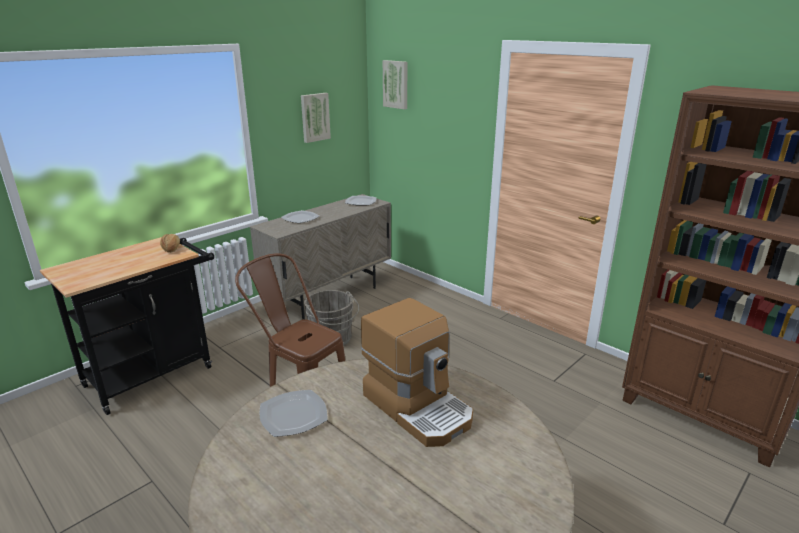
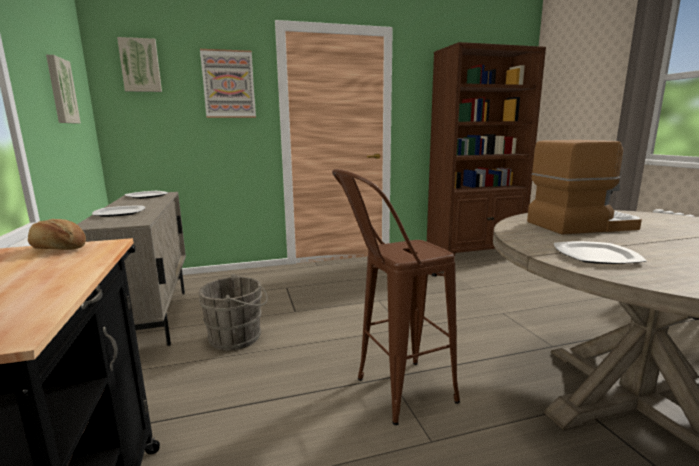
camera: 60 degrees left, 10 degrees down
none -> picture [200,49,256,118]

